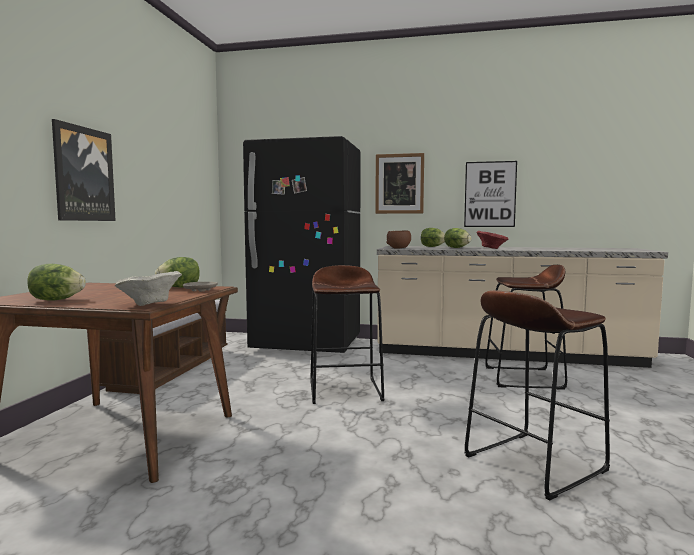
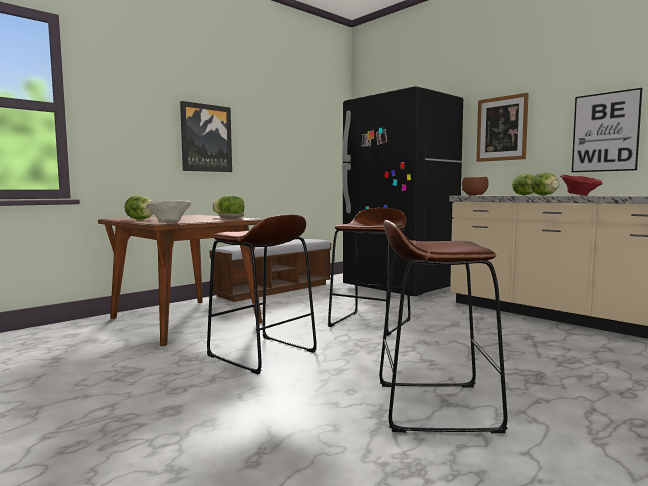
camera: 35 degrees right, 0 degrees up
brown stool [485,265,567,389] -> brown stool moved to [207,214,317,374]

